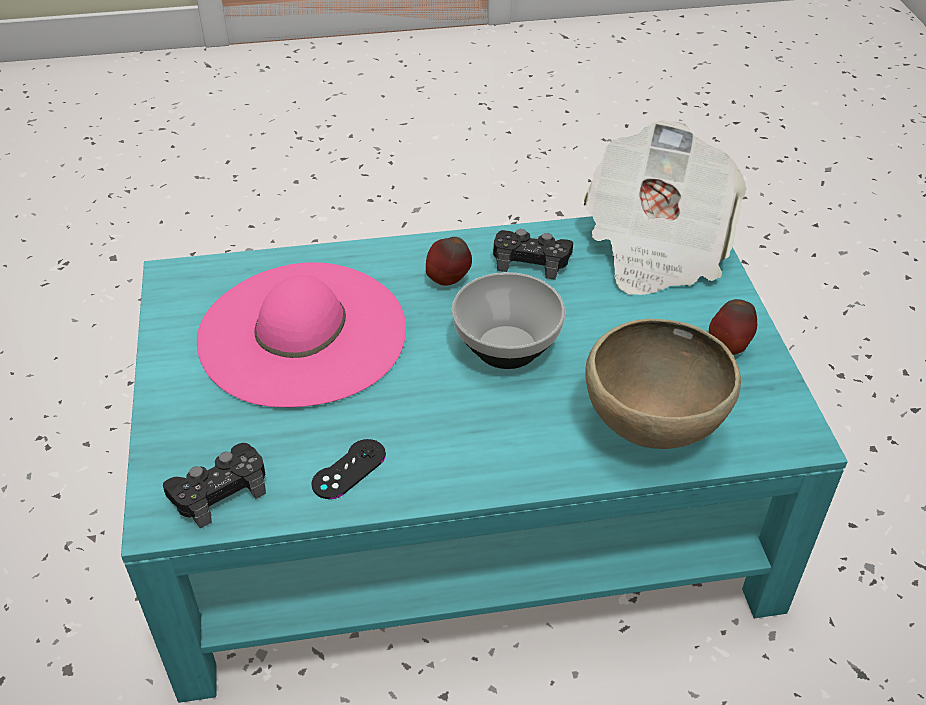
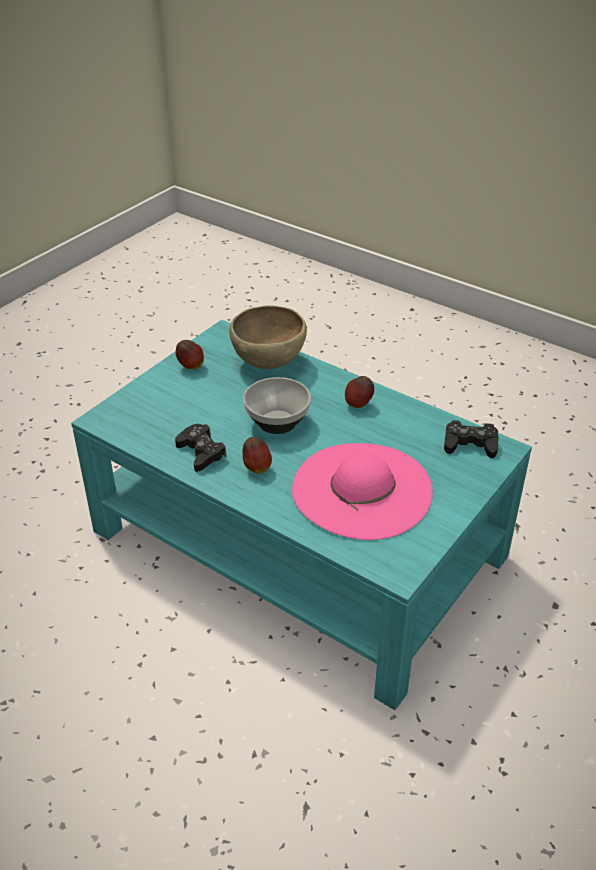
camera: 135 degrees left, 5 degrees down
black game controller [311,439,386,499] -> none
newspaper [584,121,747,295] -> none
none -> apple [345,376,374,408]

